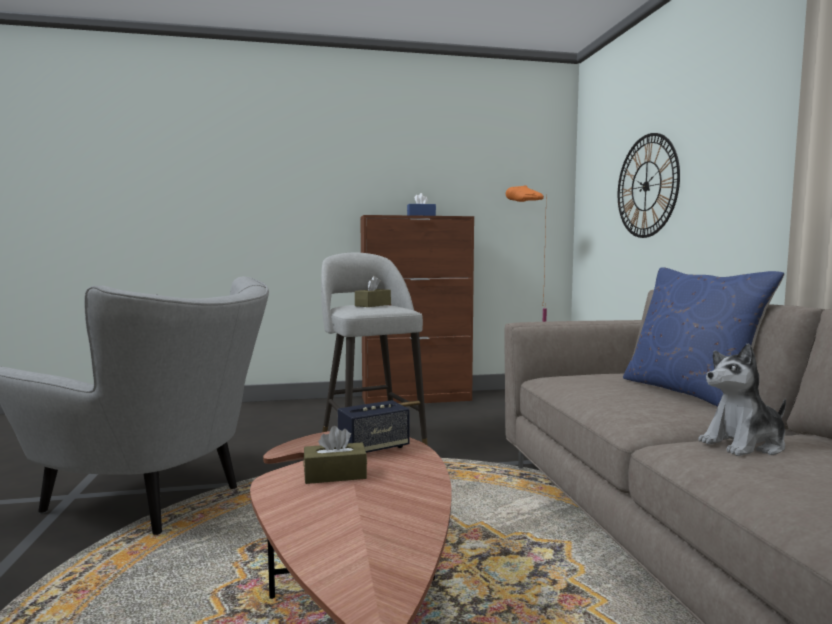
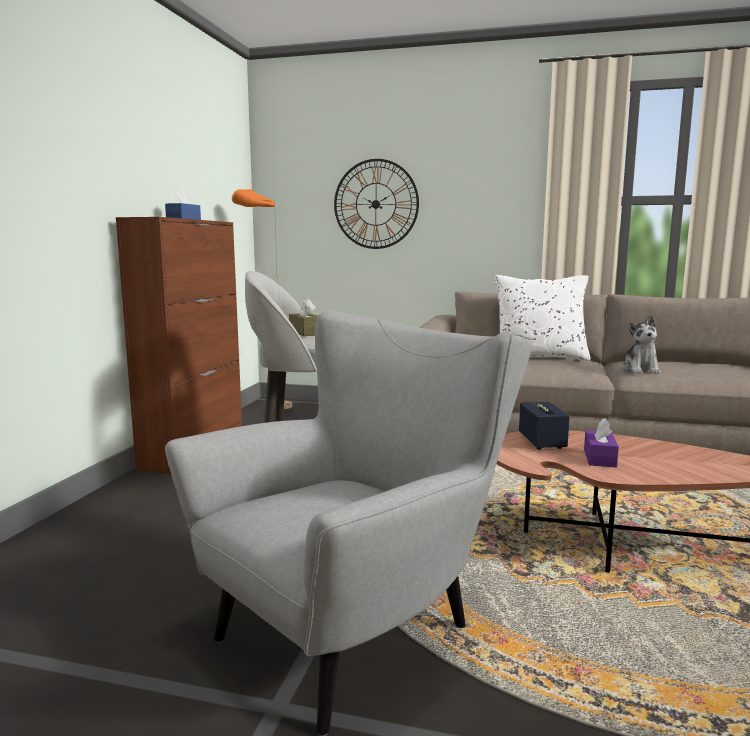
camera: 65 degrees left, 5 degrees up
brown tissue box [304,426,367,484] -> purple tissue box [584,418,619,467]
blue pillow [623,267,785,407] -> white pillow [495,275,591,360]

